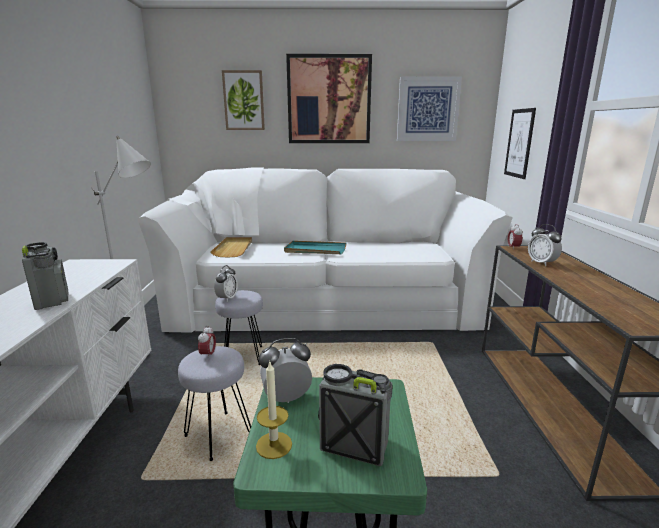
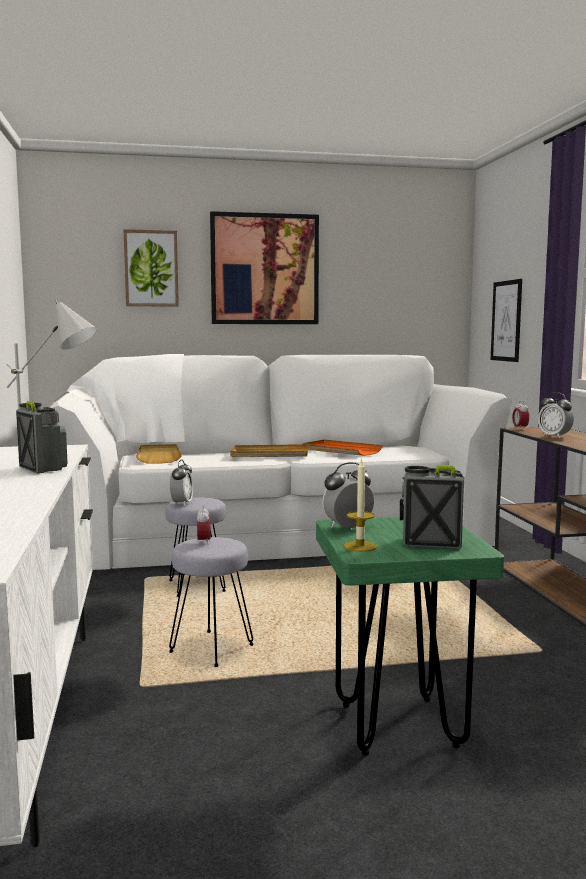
camera: 10 degrees left, 10 degrees down
turquoise tray [284,241,346,254] -> beige tray [230,444,308,458]
picture [397,77,462,141] -> none
none -> orange tray [302,440,383,456]

